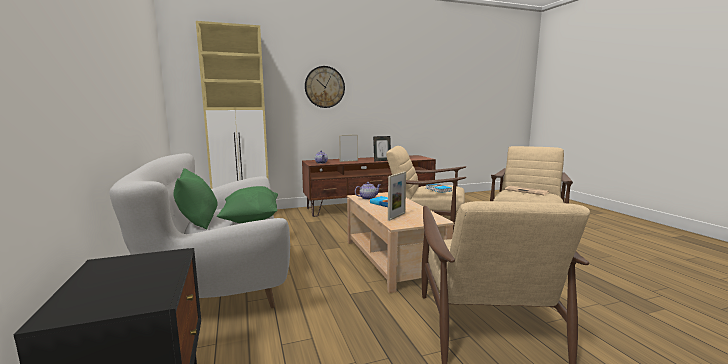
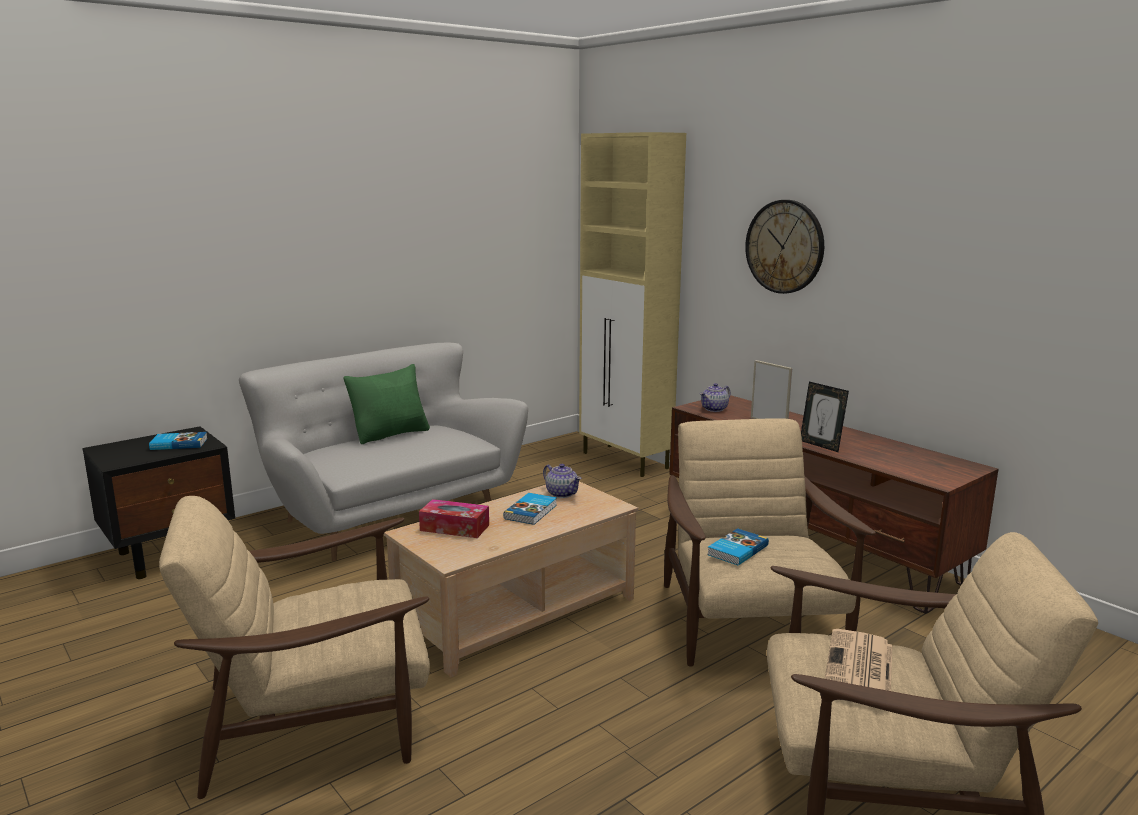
camera: 70 degrees right, 5 degrees up
green pillow [217,186,278,223] -> none
picture frame [388,172,406,221] -> tissue box [419,499,489,538]
none -> book [149,432,208,450]

